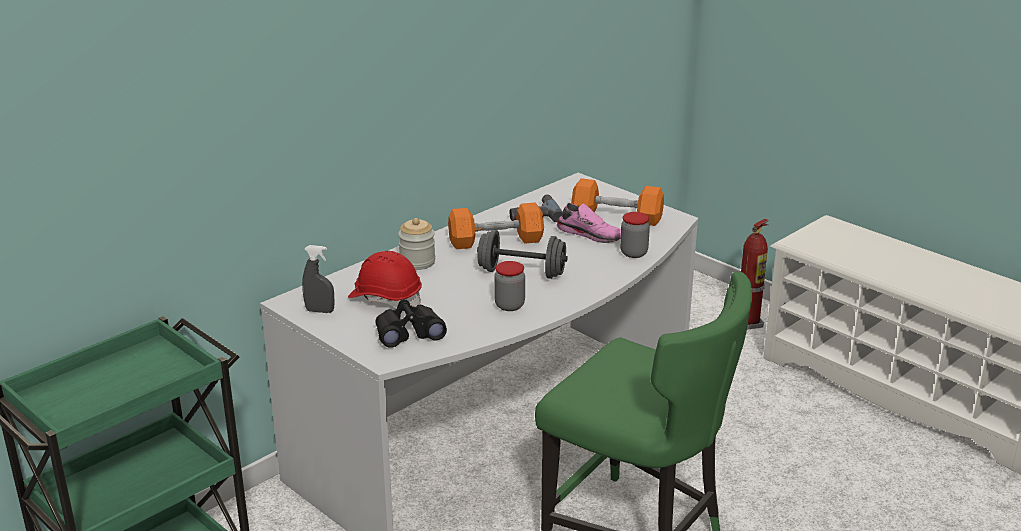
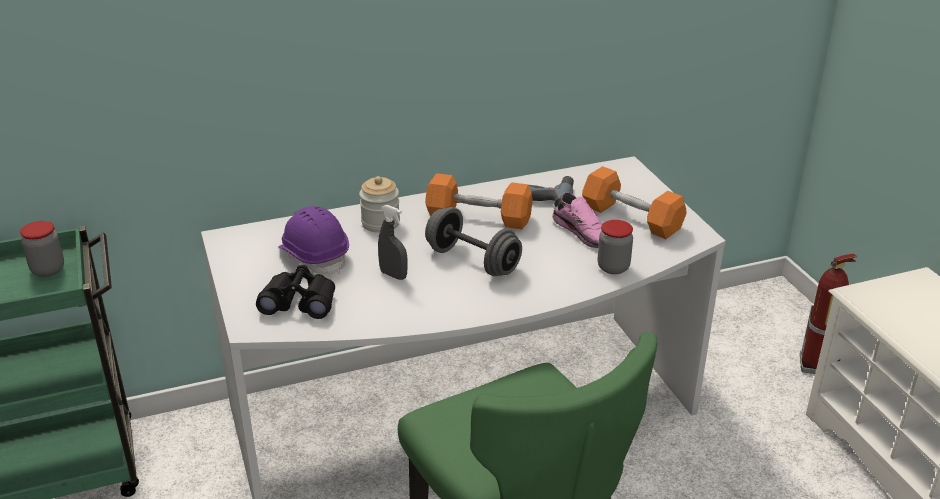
camera: 25 degrees right, 5 degrees up
grey spray bottle [302,245,334,313] -> grey spray bottle moved to [378,204,408,280]
red hard hat [348,251,422,307] -> purple hard hat [278,206,349,275]
jar [494,261,525,311] -> jar moved to [20,221,64,277]

